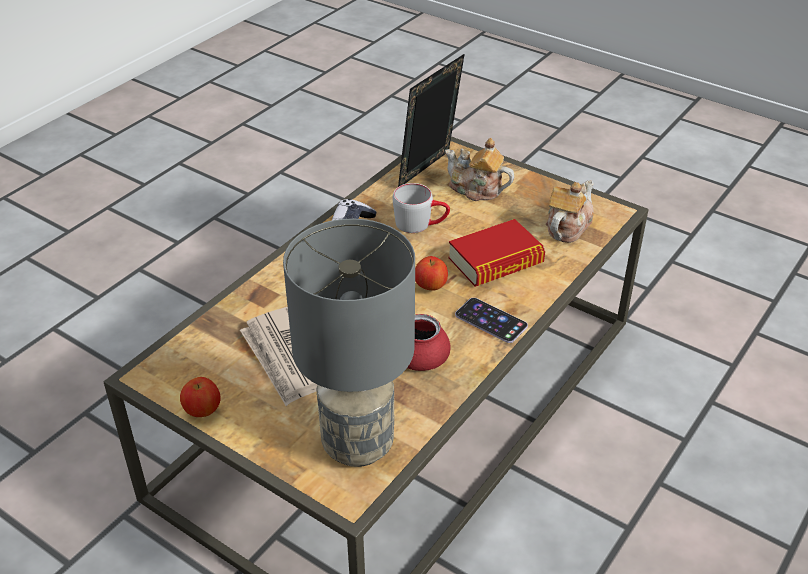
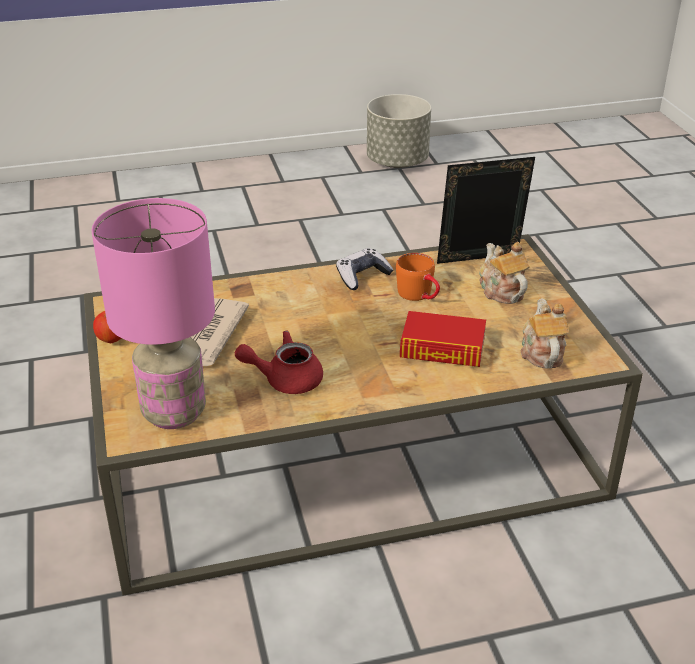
camera: 40 degrees right, 5 degrees down
grey table lamp [283,219,415,467] -> pink table lamp [91,198,215,429]
grey mug [393,183,450,233] -> orange mug [396,253,440,301]
apple [415,256,448,290] -> none
phone [455,298,528,343] -> none
teapot [546,180,594,243] -> teapot turned 75 degrees counterclockwise [521,298,569,369]
none -> grey planter [367,94,431,168]

